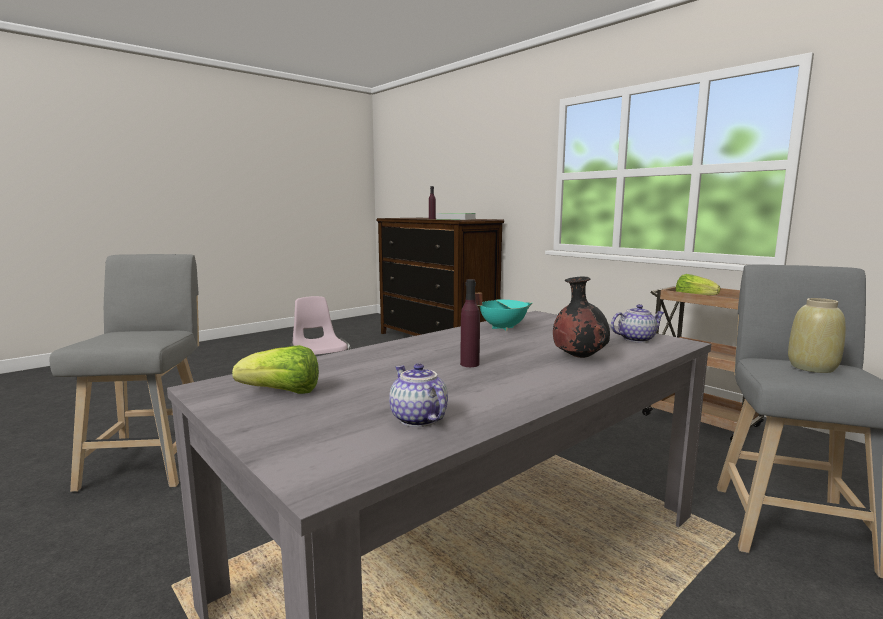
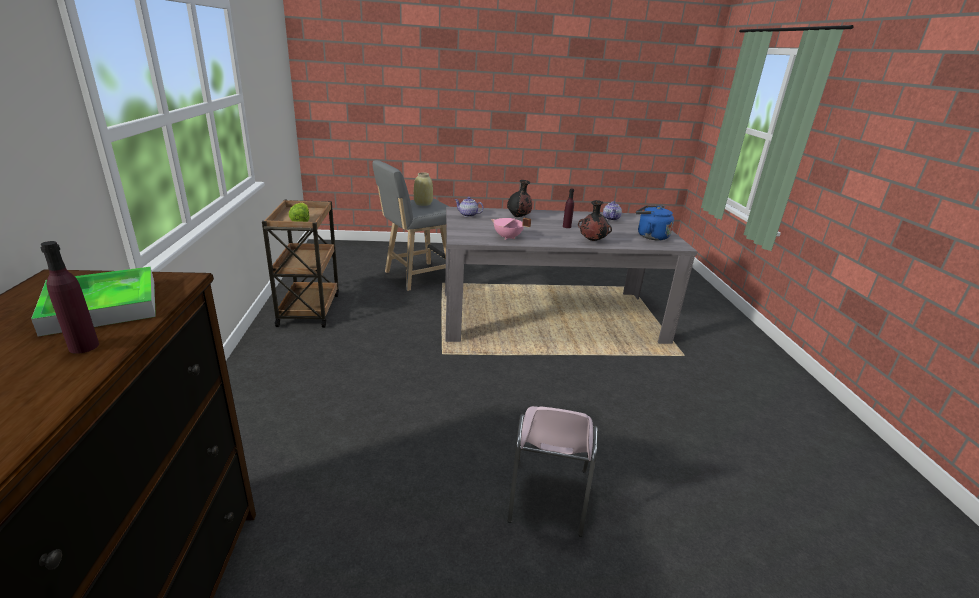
camera: 145 degrees left, 15 degrees up
grey stool [50,254,199,492] -> none
lettuce [232,345,319,394] -> blue kettle [636,205,674,240]
turquoise cooking pot [475,293,532,331] -> pink cooking pot [491,218,531,240]
none -> black vase [578,200,612,241]

